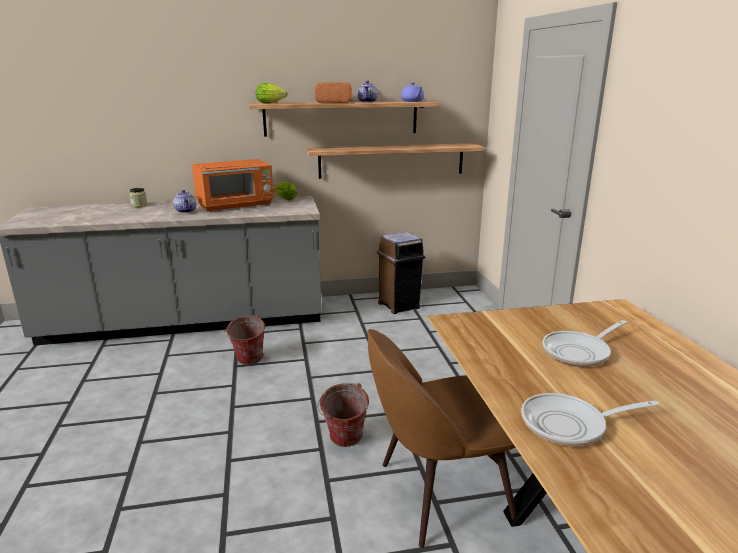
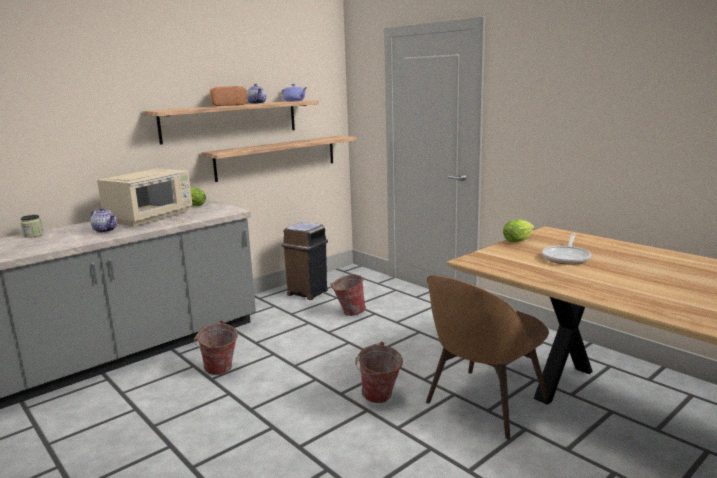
camera: 30 degrees left, 5 degrees down
orange microwave [192,159,274,212] -> beige microwave [97,168,192,227]
lettuce [256,83,287,104] -> lettuce moved to [503,220,535,242]
frying pan [521,393,660,446] -> none
none -> bucket [330,275,366,316]

